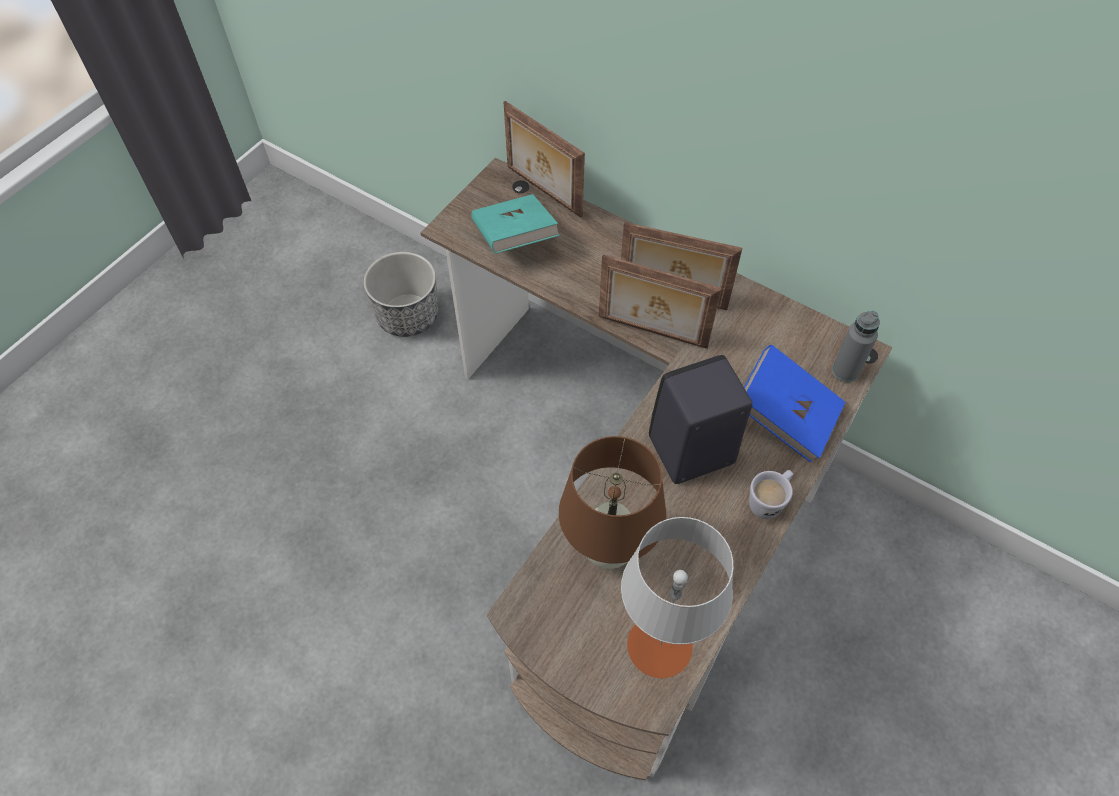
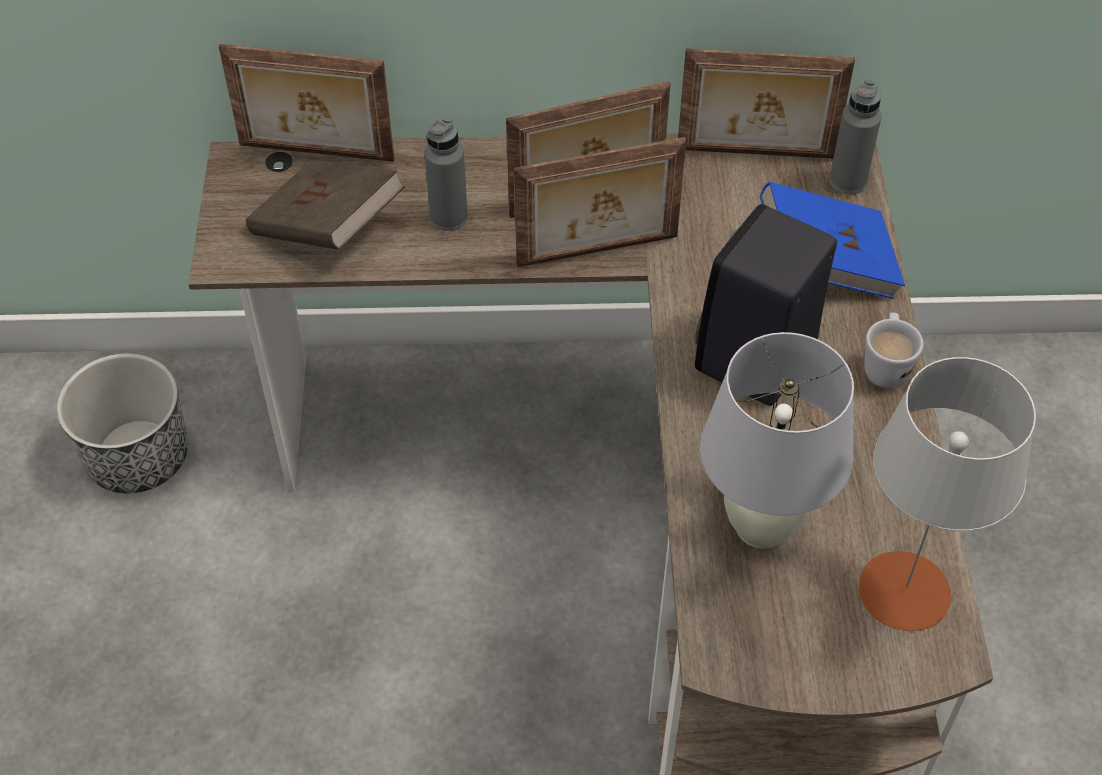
camera: 35 degrees left, 5 degrees down
turquoise book [471,194,560,254] -> brown book [246,160,405,250]
brown table lamp [559,436,666,569] -> white table lamp [700,332,854,549]
none -> grey bottle [424,116,468,231]
none -> picture frame [678,49,855,158]

